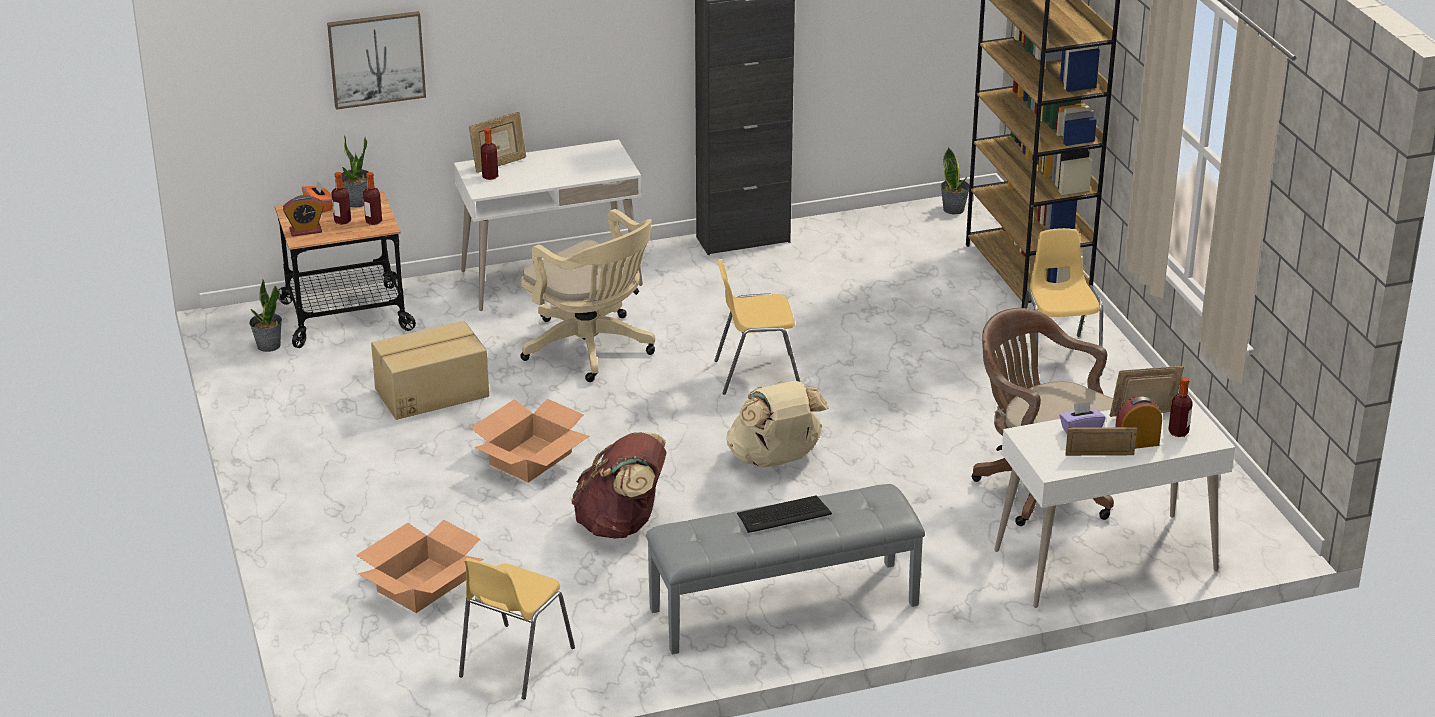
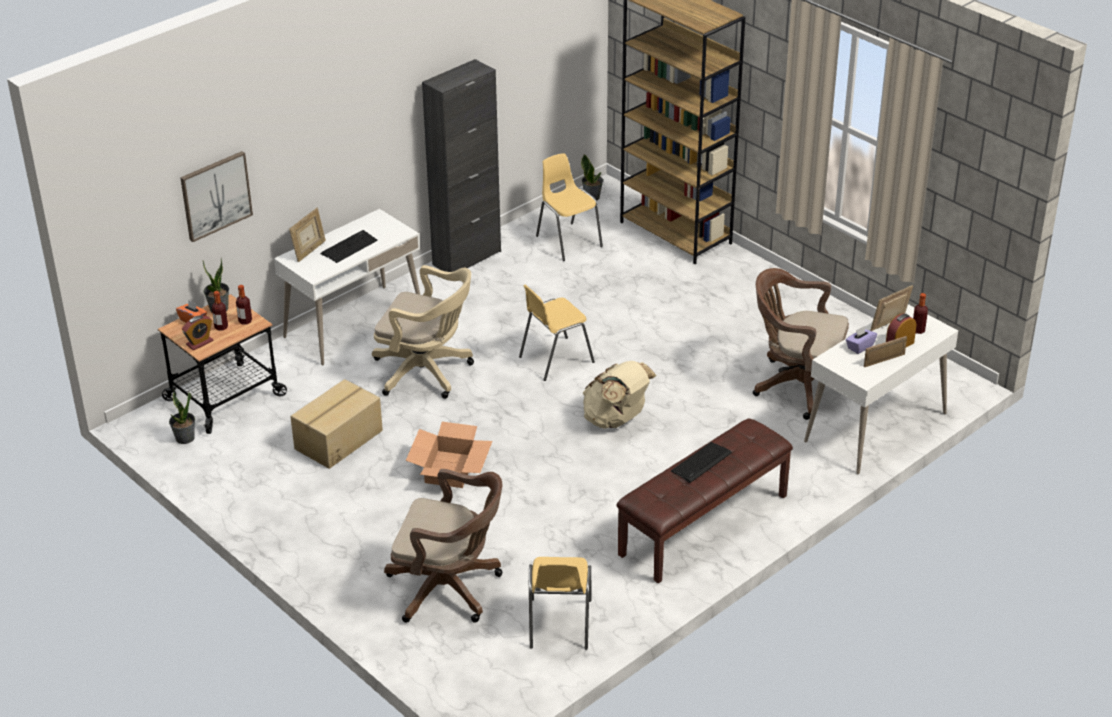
camera: 25 degrees left, 5 degrees up
cardboard box [356,520,484,613] -> brown office chair [384,469,503,623]
bottle [481,128,498,180] -> none
brown backpack [571,432,667,538] -> none
grey bench [646,484,925,654] -> brown bench [616,418,793,583]
yellow chair [1018,228,1103,376] -> yellow chair moved to [536,153,603,261]
none -> keyboard [320,230,378,263]

